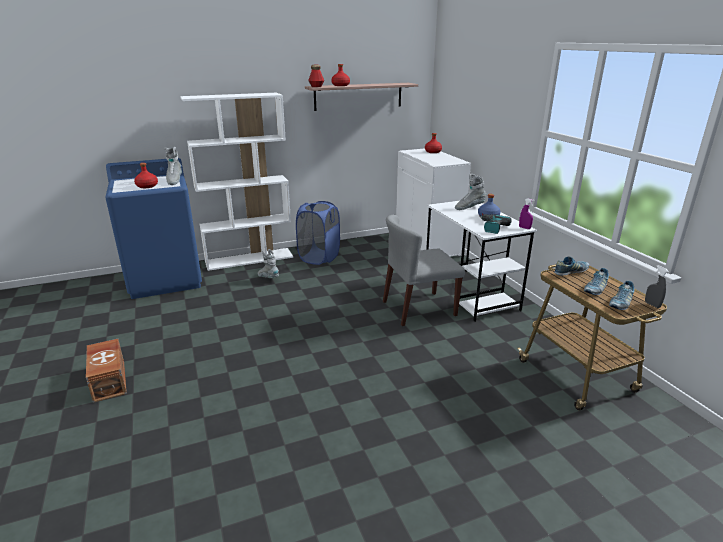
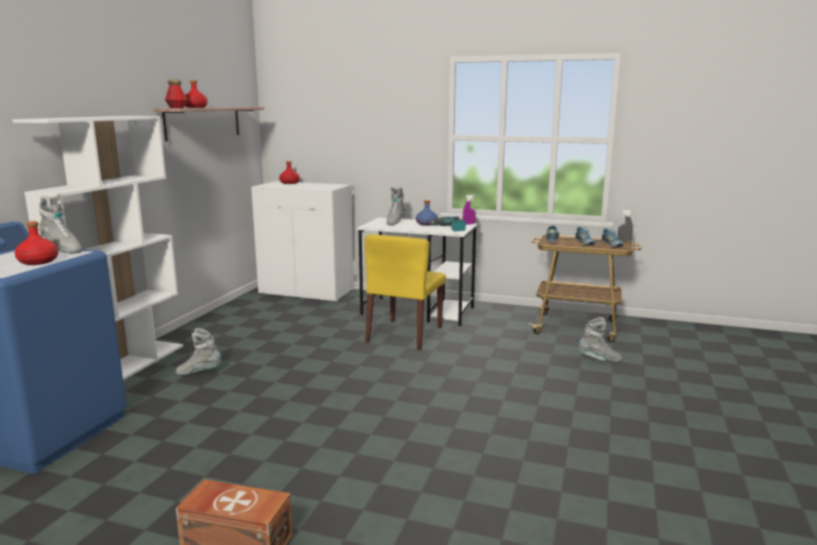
camera: 50 degrees left, 10 degrees down
blue laundry basket [296,201,340,265] -> none
grey chair [383,215,465,326] -> yellow chair [365,234,446,350]
none -> grey boot [579,317,622,362]

